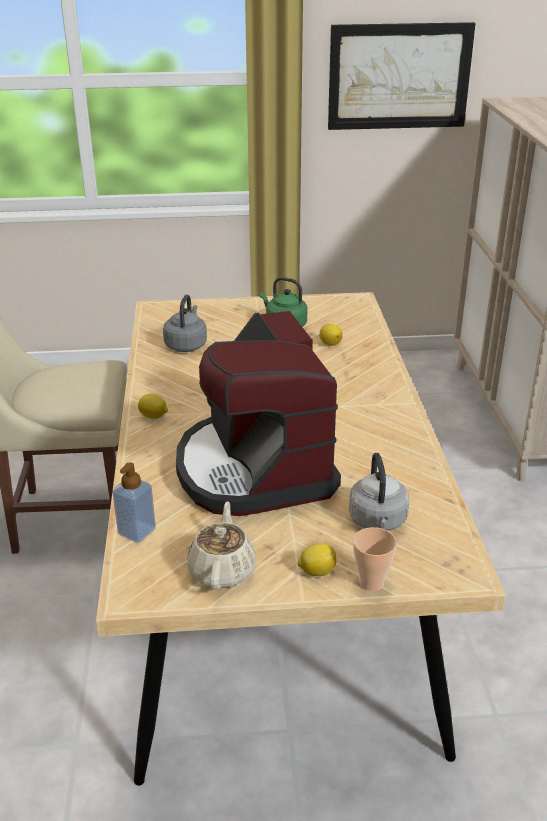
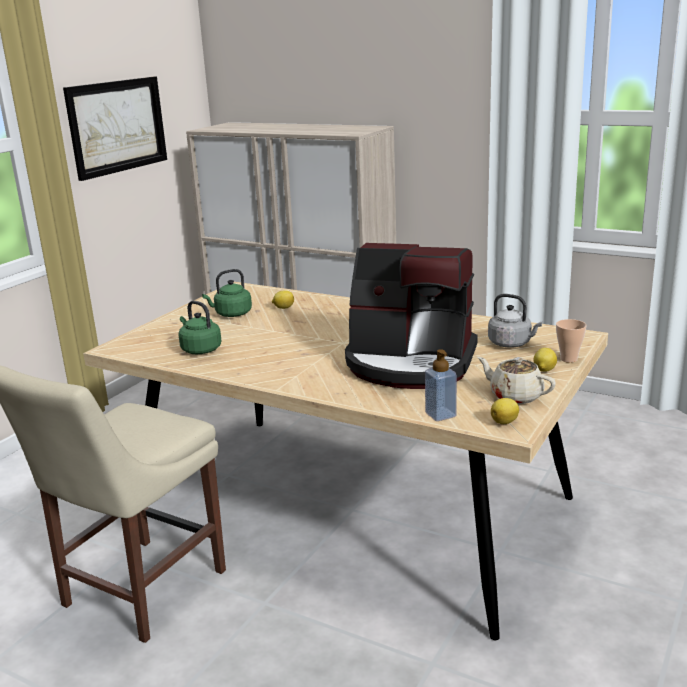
camera: 55 degrees left, 10 degrees down
lemon [138,394,168,419] -> lemon moved to [491,398,519,424]
grey kettle [163,295,207,352] -> green kettle [178,301,221,354]

